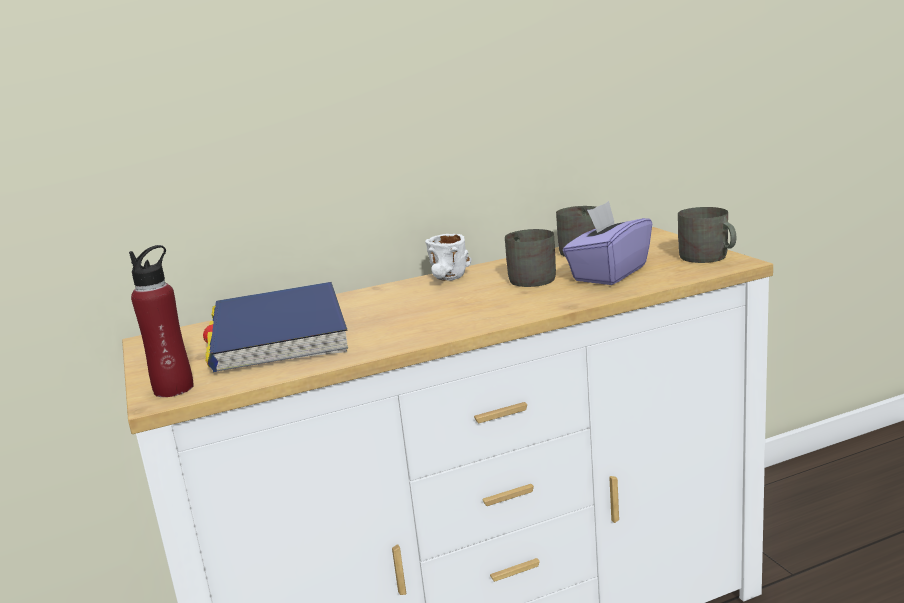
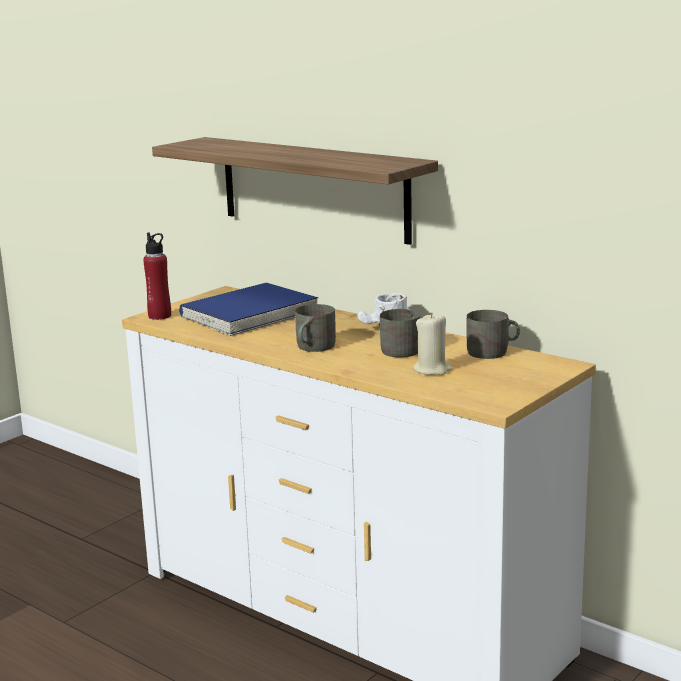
camera: 60 degrees right, 0 degrees up
purple tissue box [563,201,652,285] -> beige candle [413,313,452,375]
grey mug [678,207,736,263] -> grey mug moved to [295,304,336,352]
none -> shelf [152,137,438,245]

